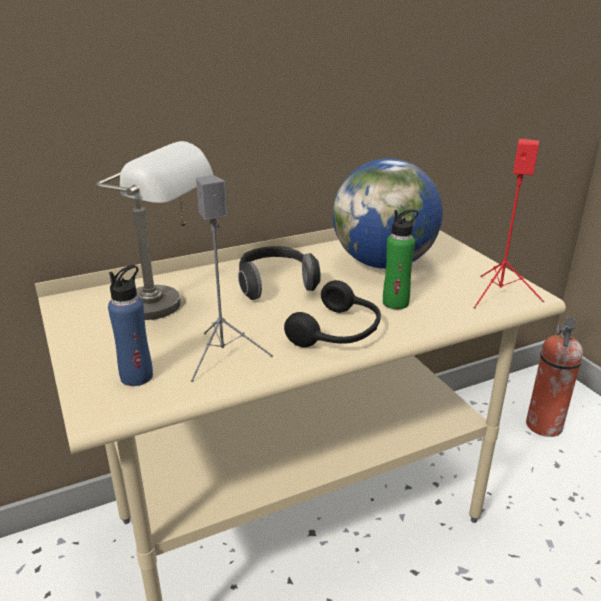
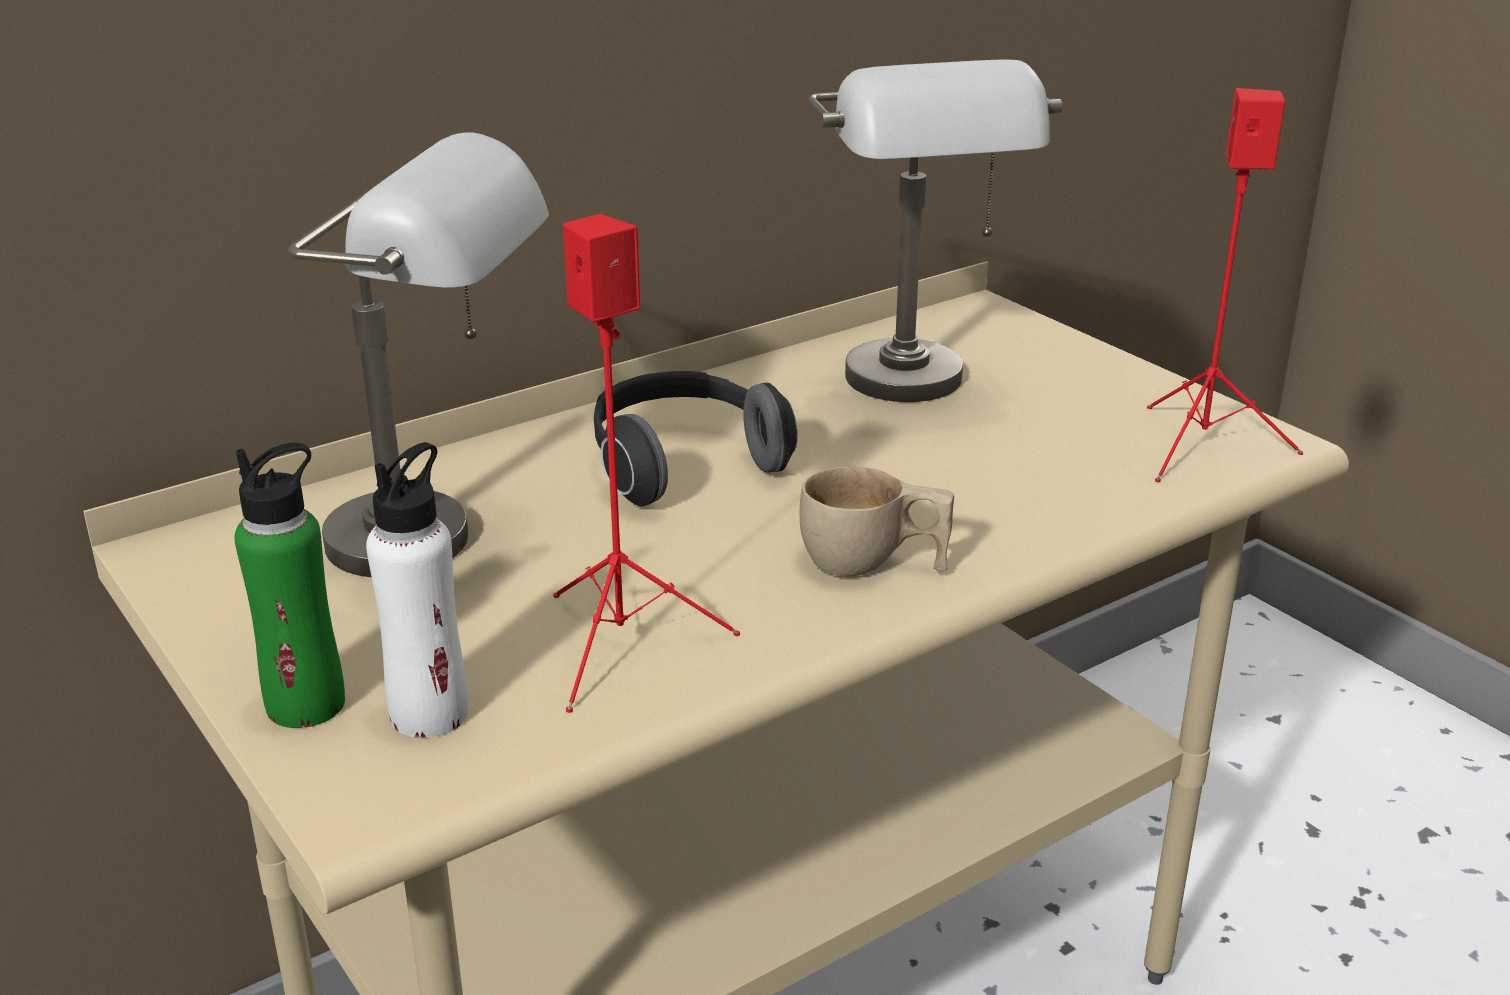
camera: 10 degrees left, 0 degrees up
blue bottle [108,265,153,386] -> white bottle [366,442,468,738]
grey speaker [191,175,273,382] -> red speaker [553,214,740,713]
black headphones [284,280,381,347] -> beige cup [800,466,954,576]
globe [333,158,443,269] -> grey table lamp [808,59,1062,402]
green bottle [383,209,419,309] -> green bottle moved to [235,443,345,728]
fire extinguisher [526,316,583,437] -> none

